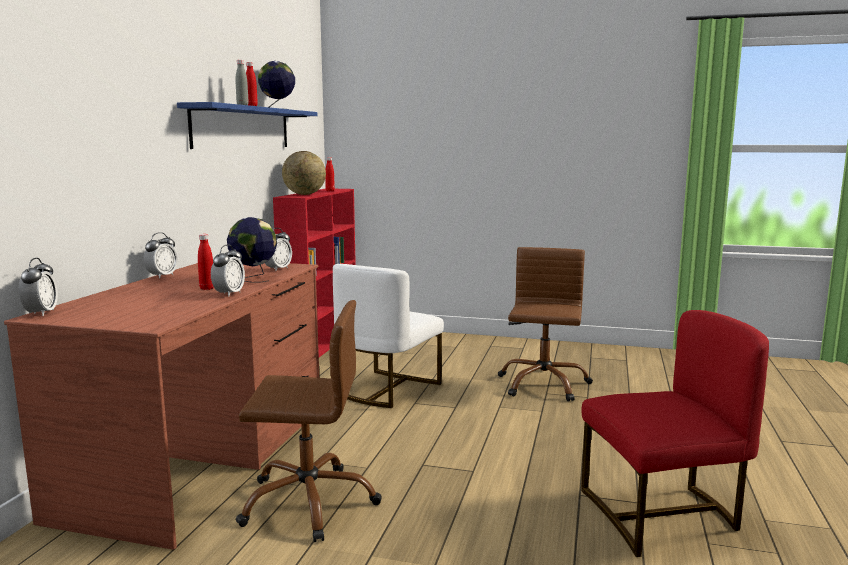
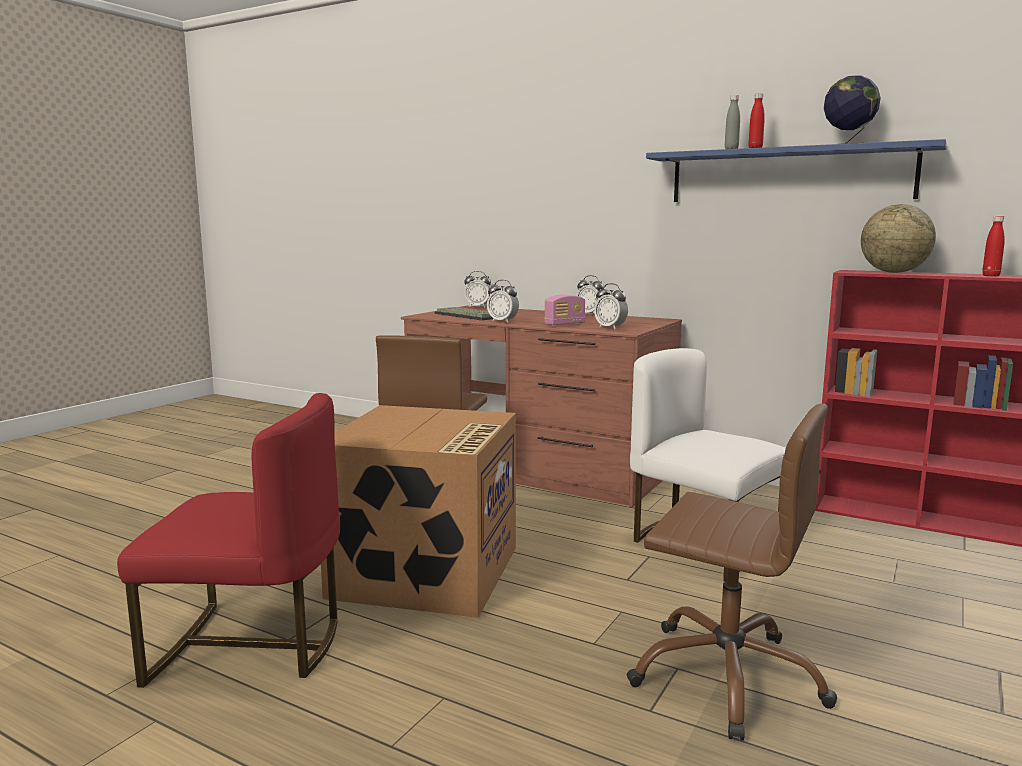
camera: 105 degrees right, 0 degrees up
red bottle [198,234,214,290] -> none
globe [227,217,277,283] -> radio [544,294,585,326]
red chair [581,310,769,557] -> red chair turned 90 degrees counterclockwise [117,393,340,688]
none -> cardboard box [321,405,516,618]
none -> keyboard [435,307,493,320]

